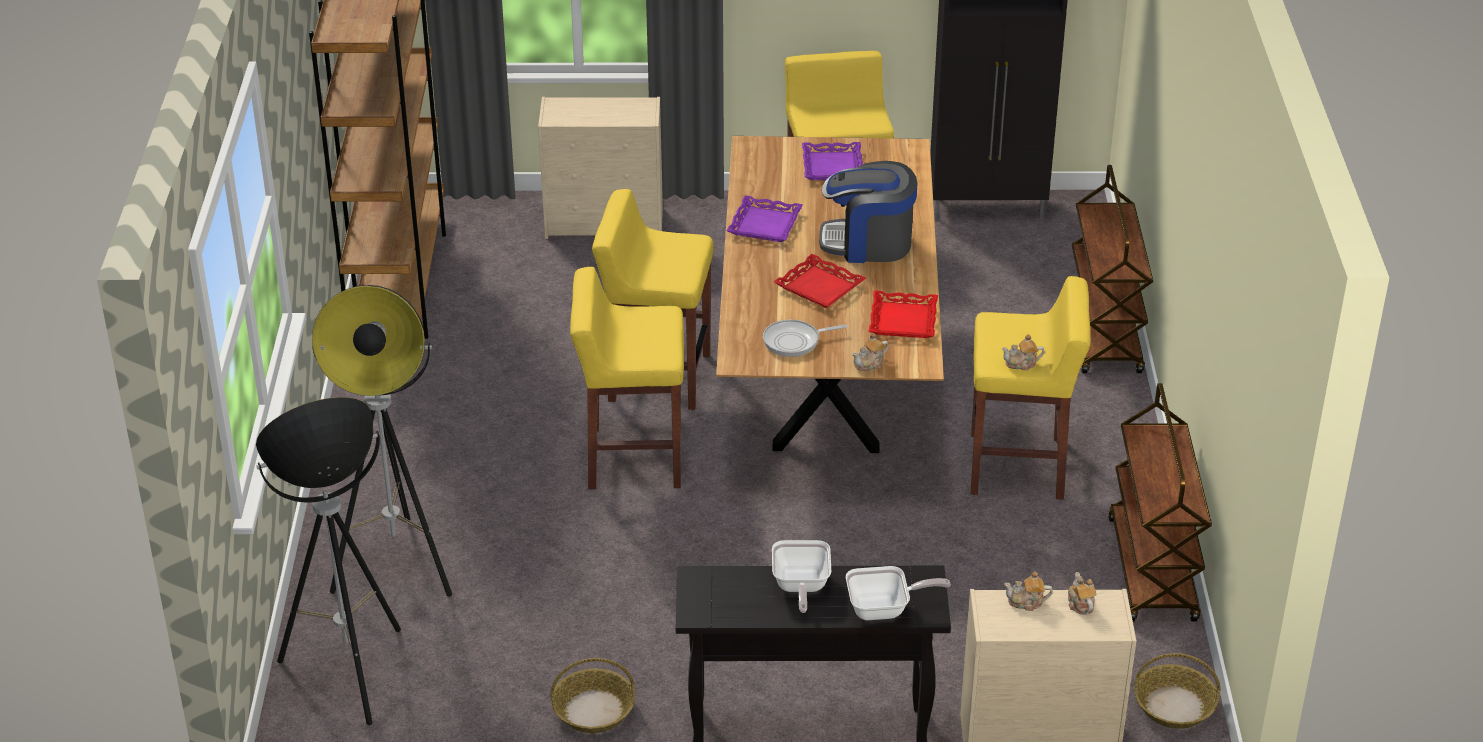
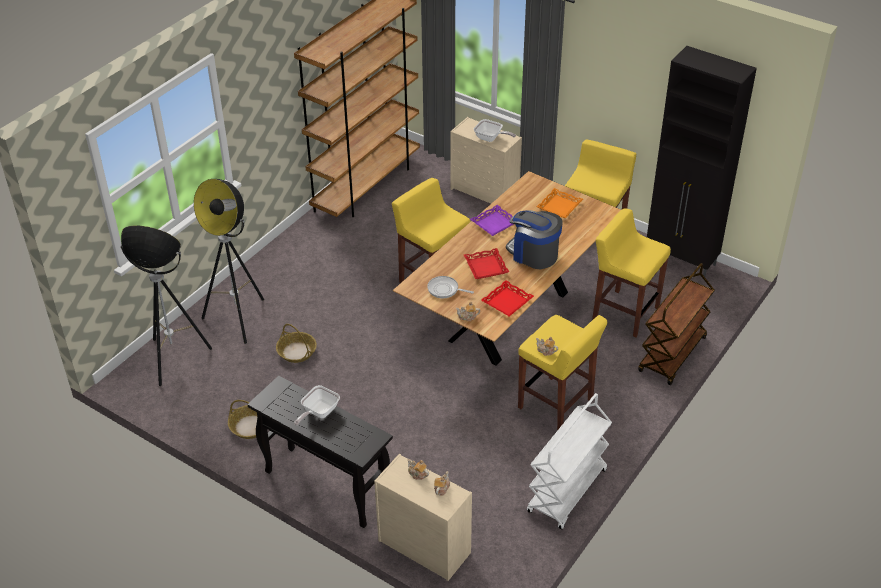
camera: 35 degrees right, 5 degrees up
yellow stool [570,267,684,489] -> yellow stool moved to [592,208,671,338]
purple tray [802,142,863,180] -> orange tray [536,188,583,218]
frying pan [846,566,951,620] -> frying pan moved to [474,119,516,142]
brown cart [1108,383,1212,622] -> white cart [527,393,612,530]
basket [1134,653,1221,729] -> basket moved to [276,324,317,363]

